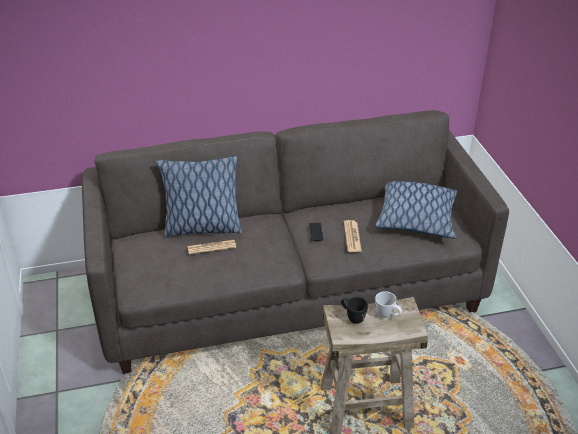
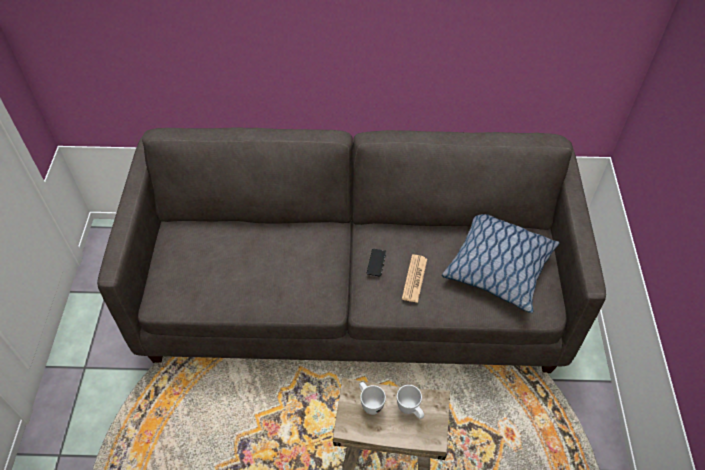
camera: 15 degrees right, 15 degrees up
pillow [155,156,242,238] -> none
newspaper [188,240,236,254] -> none
black mug [341,297,368,324] -> white mug [359,382,386,415]

